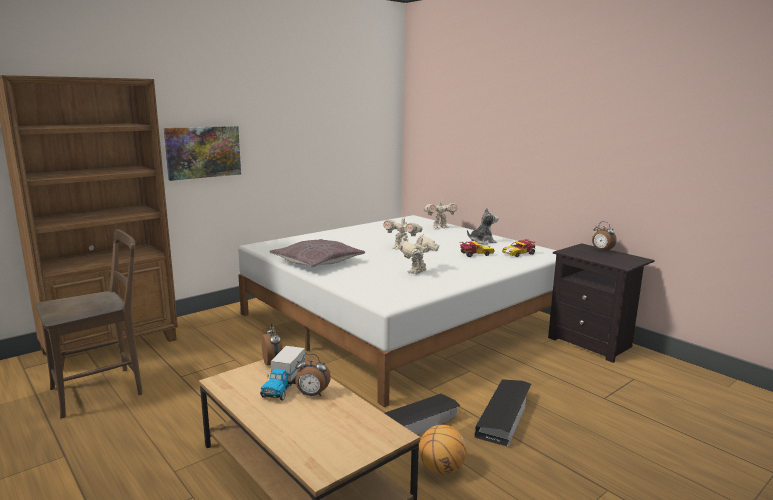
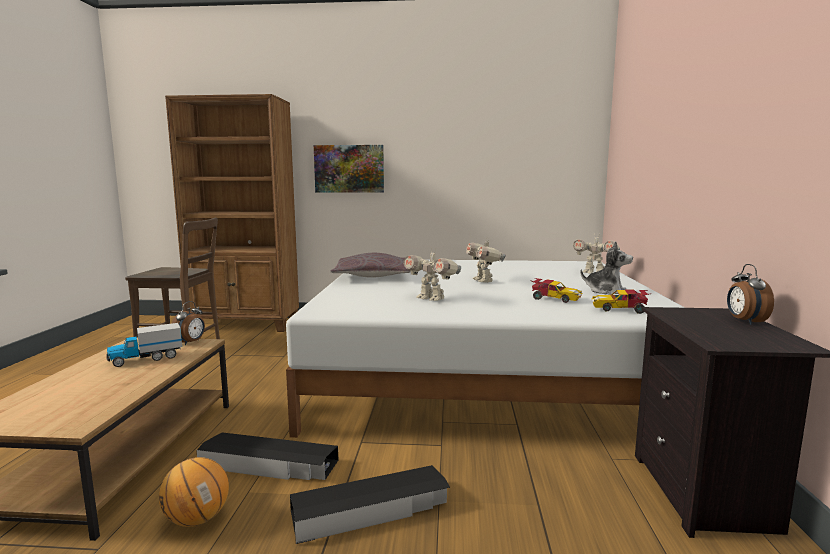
camera: 45 degrees right, 5 degrees down
alarm clock [295,353,331,396] -> none
toy robot [399,236,440,274] -> toy robot turned 135 degrees counterclockwise [403,247,461,301]

